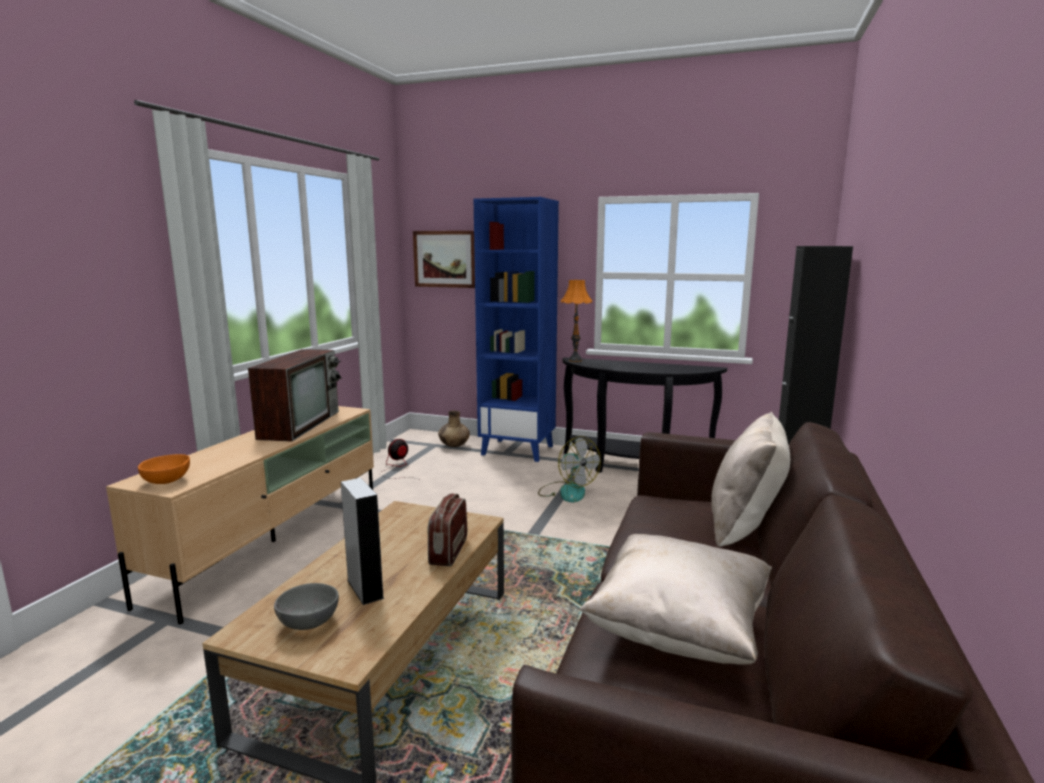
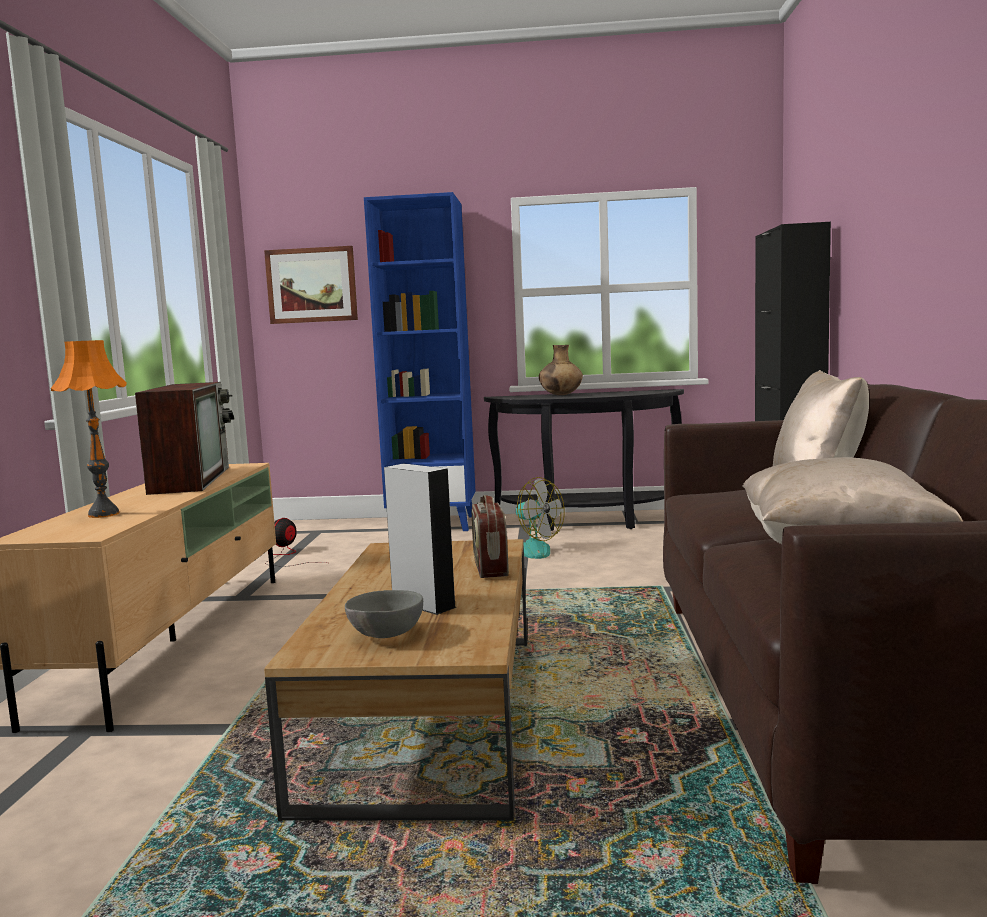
camera: 15 degrees left, 5 degrees down
orange bowl [138,454,190,484] -> none
brown vase [438,411,470,447] -> brown vase moved to [539,345,583,395]
orange table lamp [561,280,592,362] -> orange table lamp moved to [51,340,127,518]

